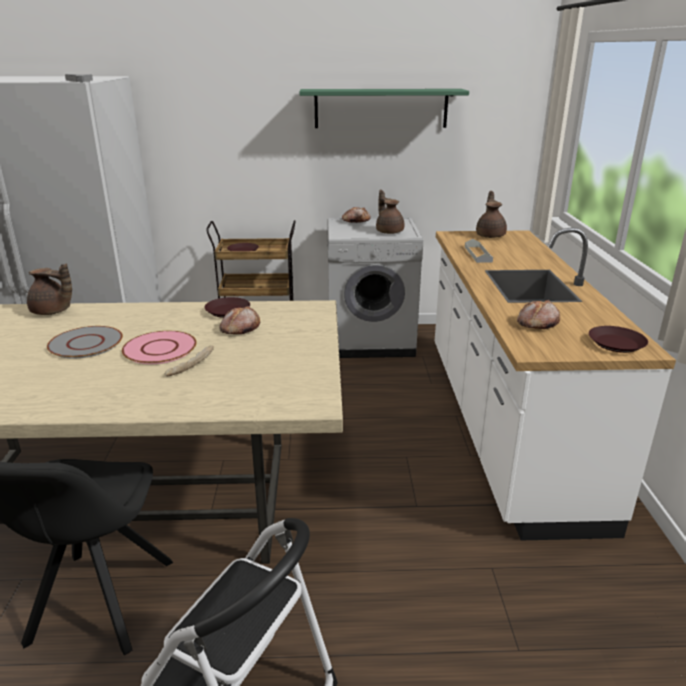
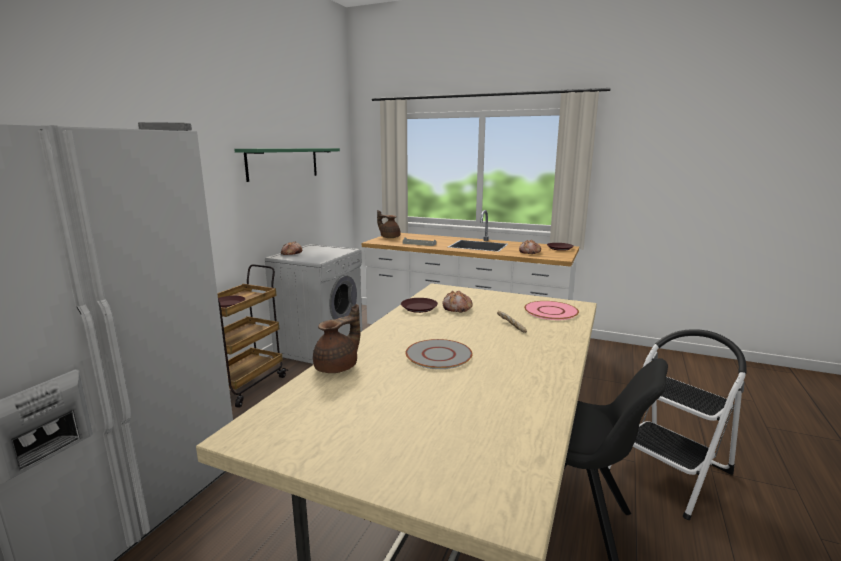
camera: 65 degrees left, 10 degrees down
pink plate [122,331,197,364] -> pink plate moved to [524,301,579,320]
brown teapot [376,190,404,234] -> none

